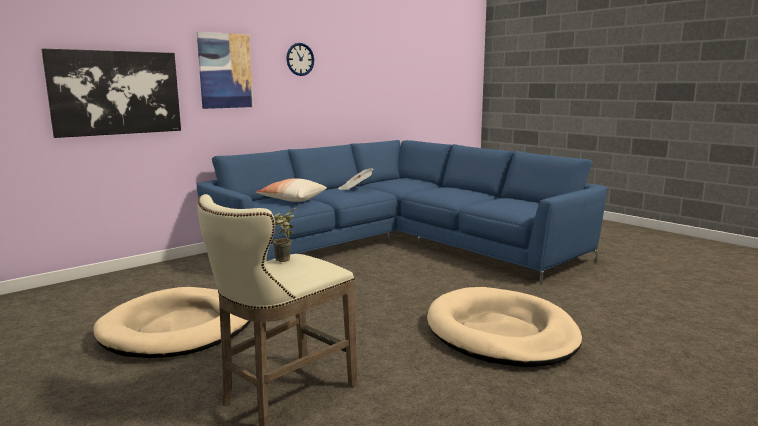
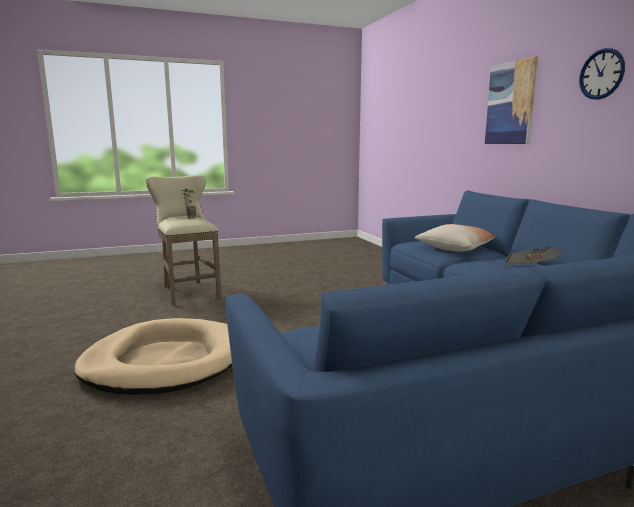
camera: 110 degrees right, 0 degrees up
picture [41,48,181,138] -> none
beige dog bed [93,287,251,358] -> none

